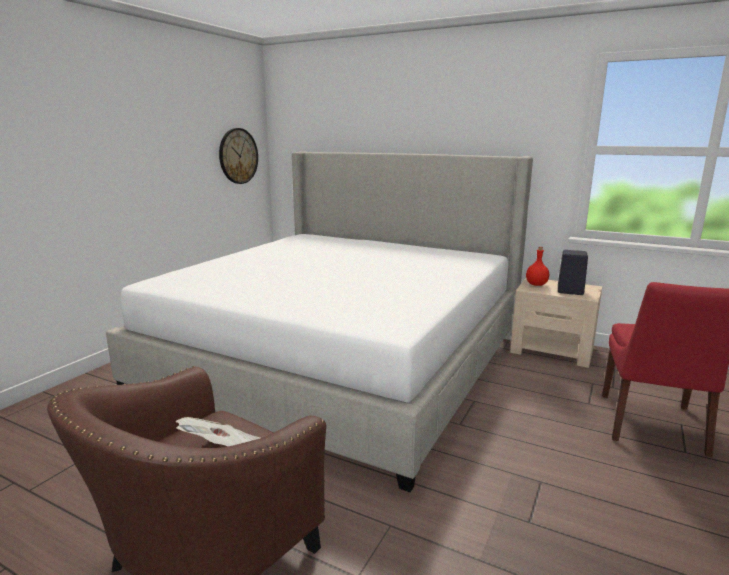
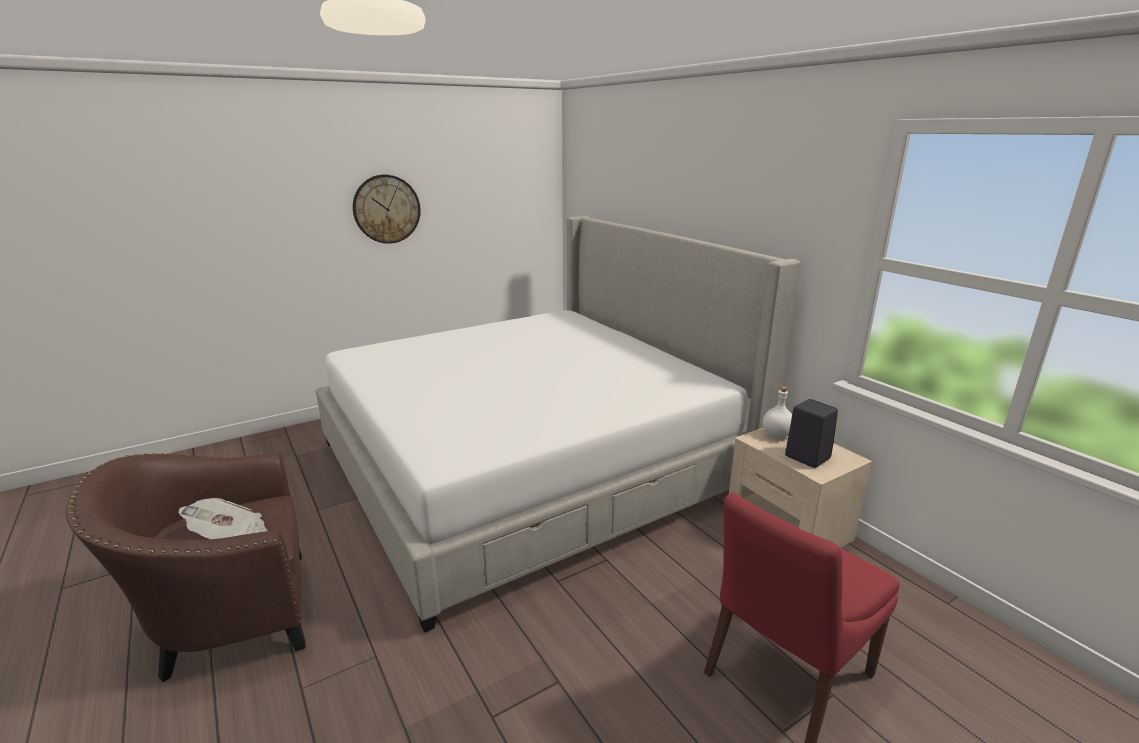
camera: 30 degrees right, 5 degrees up
wall clock [219,128,258,184] -> wall clock moved to [353,175,421,244]
red bottle [526,247,549,286] -> white bottle [763,386,792,439]

